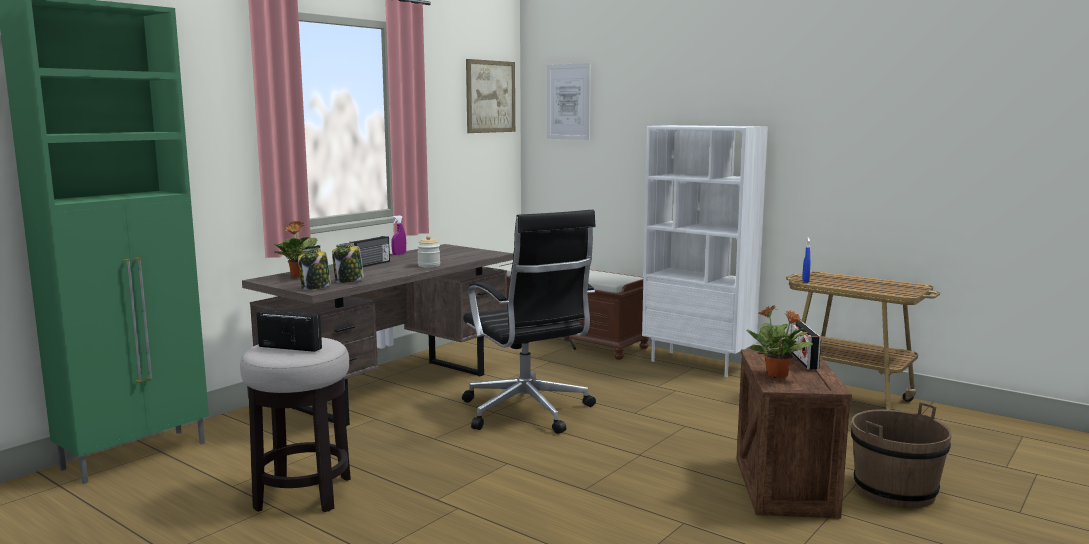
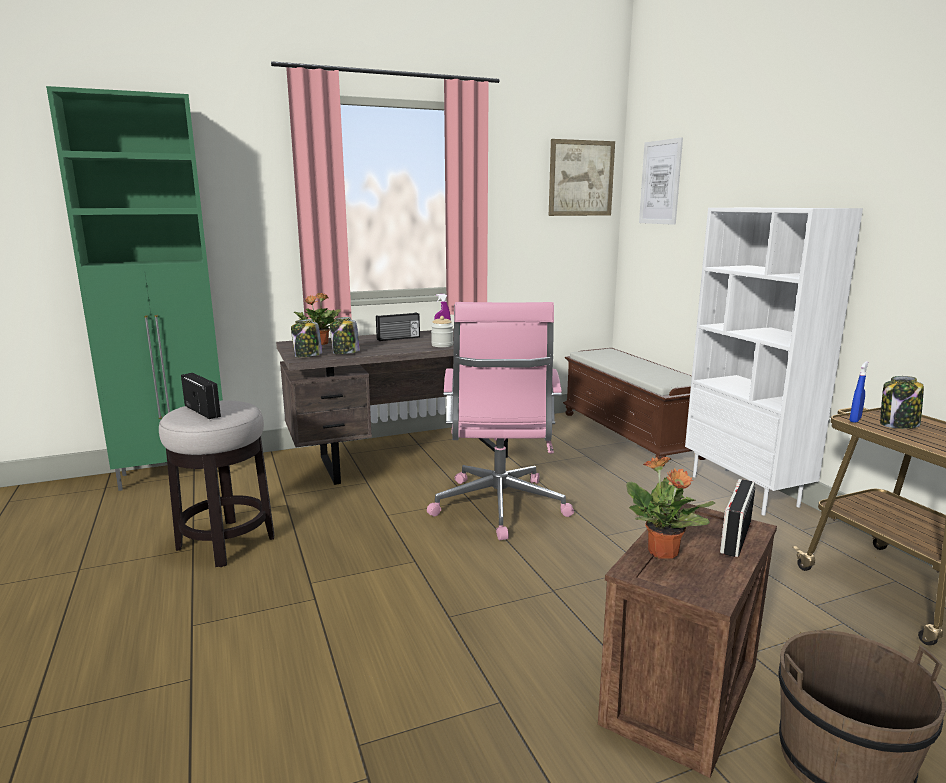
camera: 30 degrees right, 5 degrees up
black office chair [462,210,596,434] -> pink office chair [427,302,574,540]
none -> jar [880,376,924,429]

